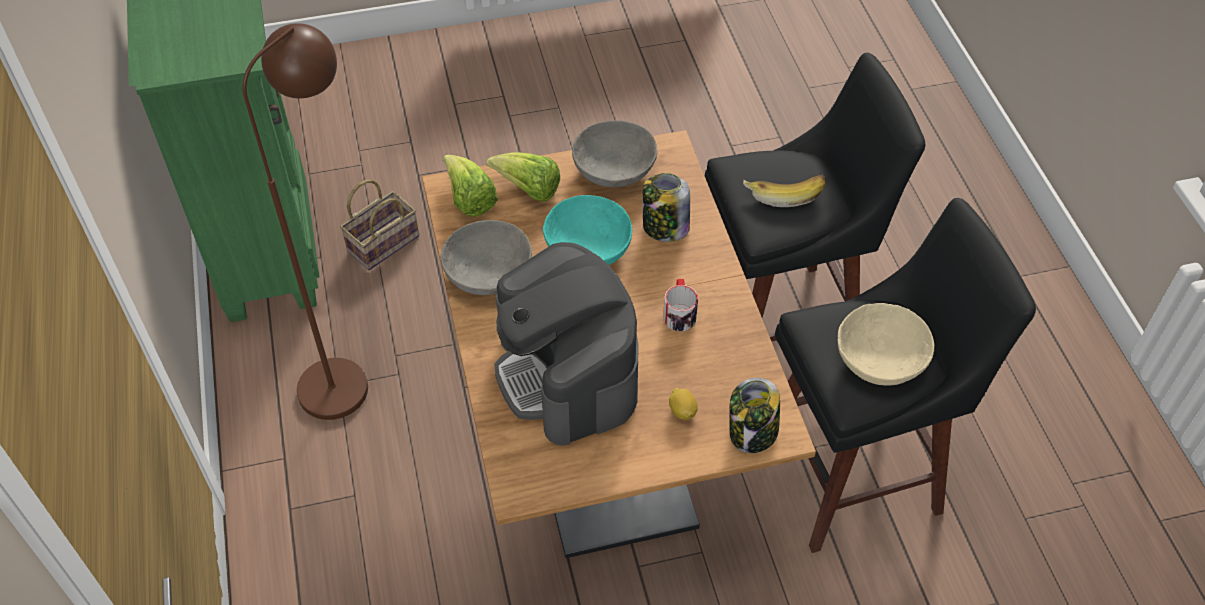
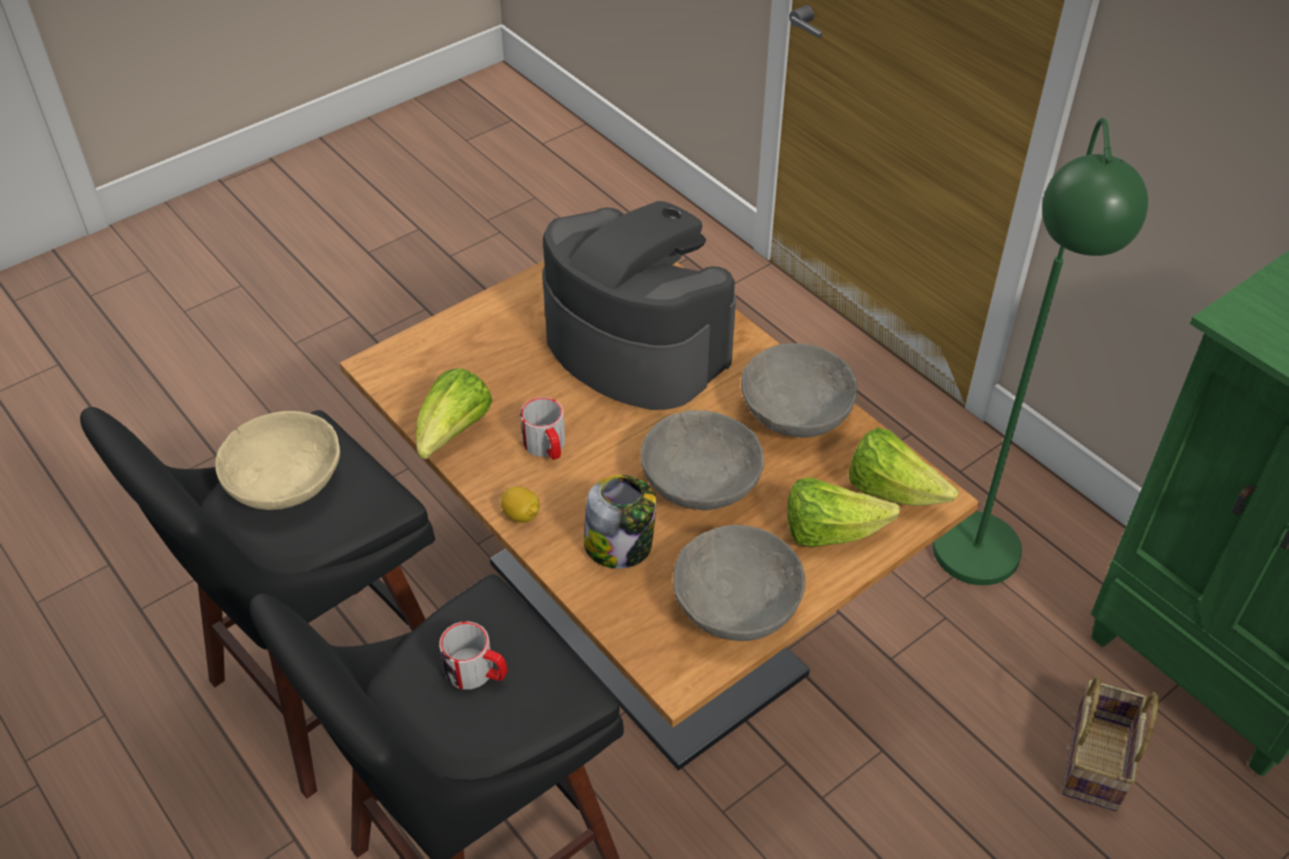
camera: 155 degrees right, 5 degrees down
brown floor lamp [242,23,368,420] -> green floor lamp [932,118,1148,585]
turquoise bowl [543,195,632,265] -> grey bowl [641,410,764,510]
lemon [669,388,698,420] -> lemon moved to [501,487,540,523]
jar [729,378,780,453] -> none
banana [743,175,826,207] -> mug [439,621,507,690]
none -> lettuce [416,368,492,459]

